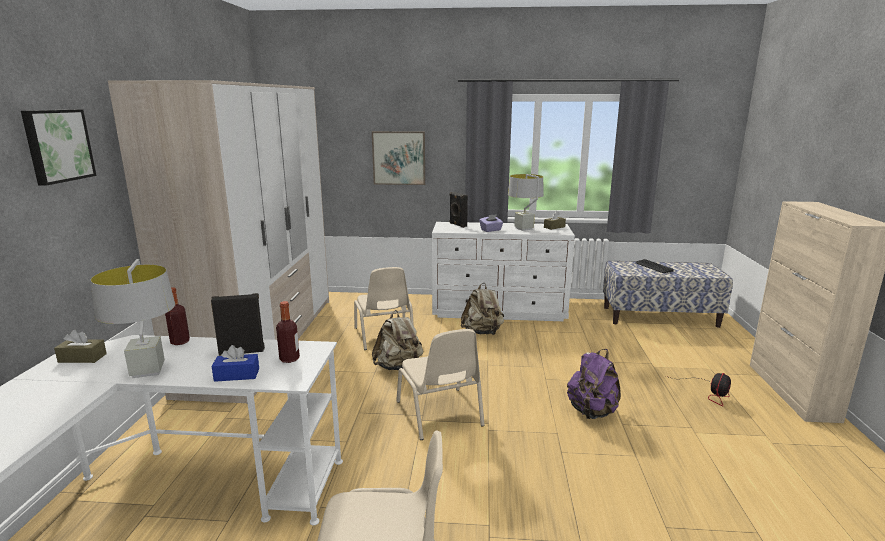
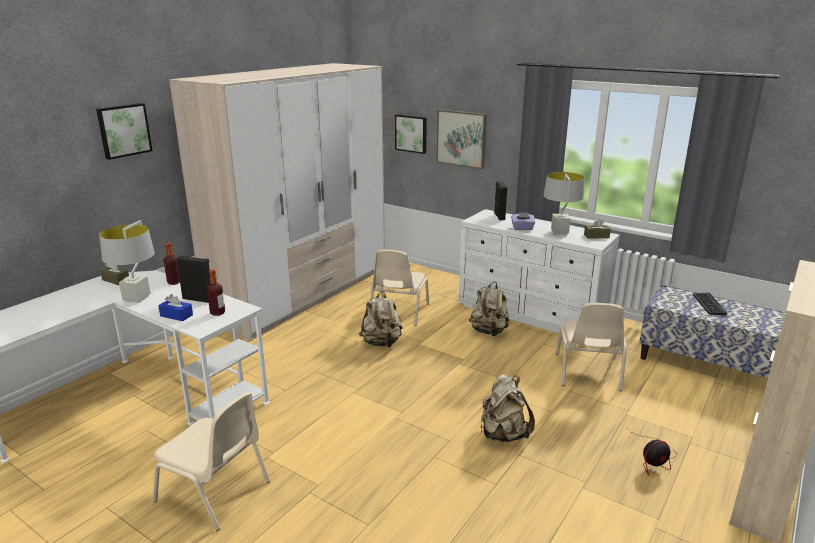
camera: 30 degrees right, 5 degrees up
beige chair [396,329,485,440] -> beige chair moved to [556,303,627,391]
purple backpack [567,349,621,419] -> beige backpack [481,375,535,442]
none -> picture [395,114,427,154]

